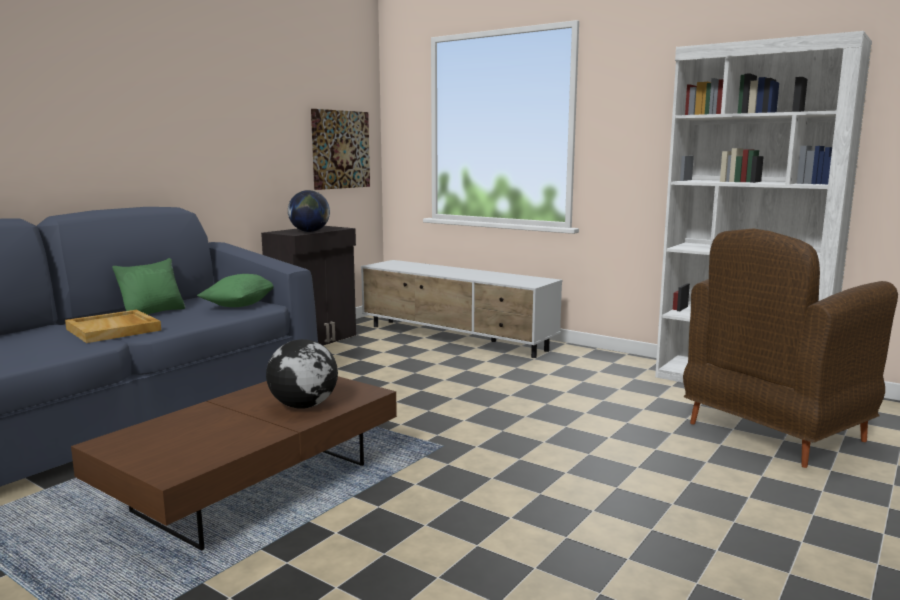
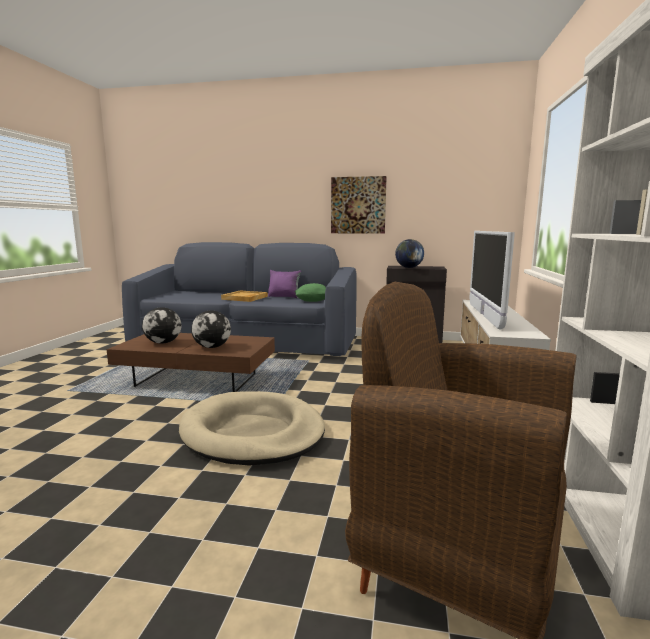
camera: 65 degrees right, 0 degrees up
green pillow [112,258,186,315] -> purple pillow [268,270,301,298]
picture [311,109,370,190] -> picture moved to [331,176,387,233]
none -> globe [142,307,181,344]
none -> beige dog bed [179,391,325,466]
none -> television [470,231,515,330]

